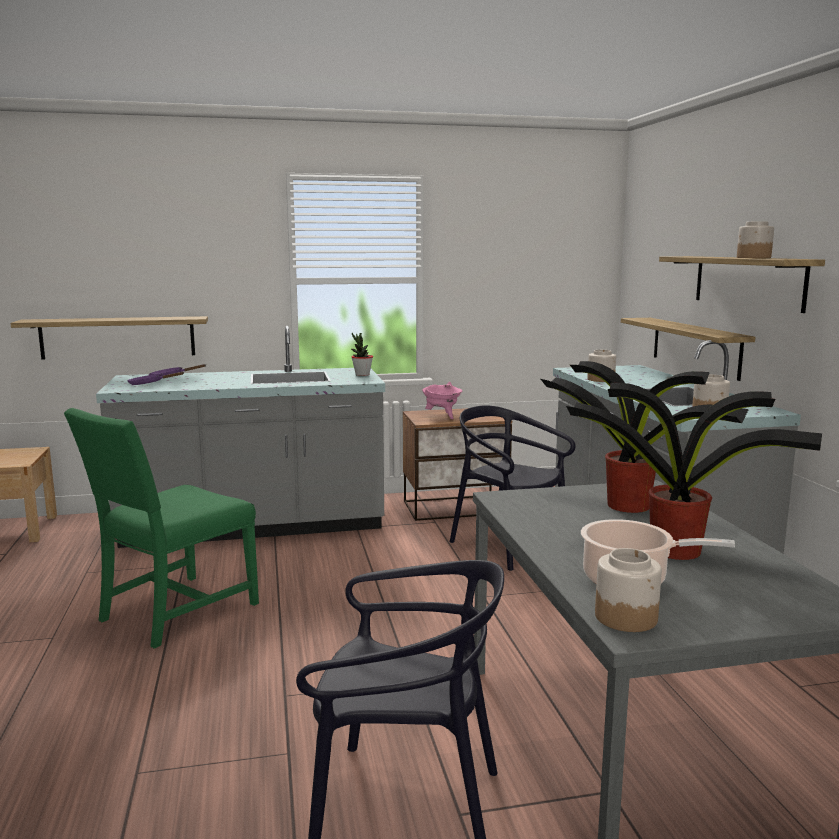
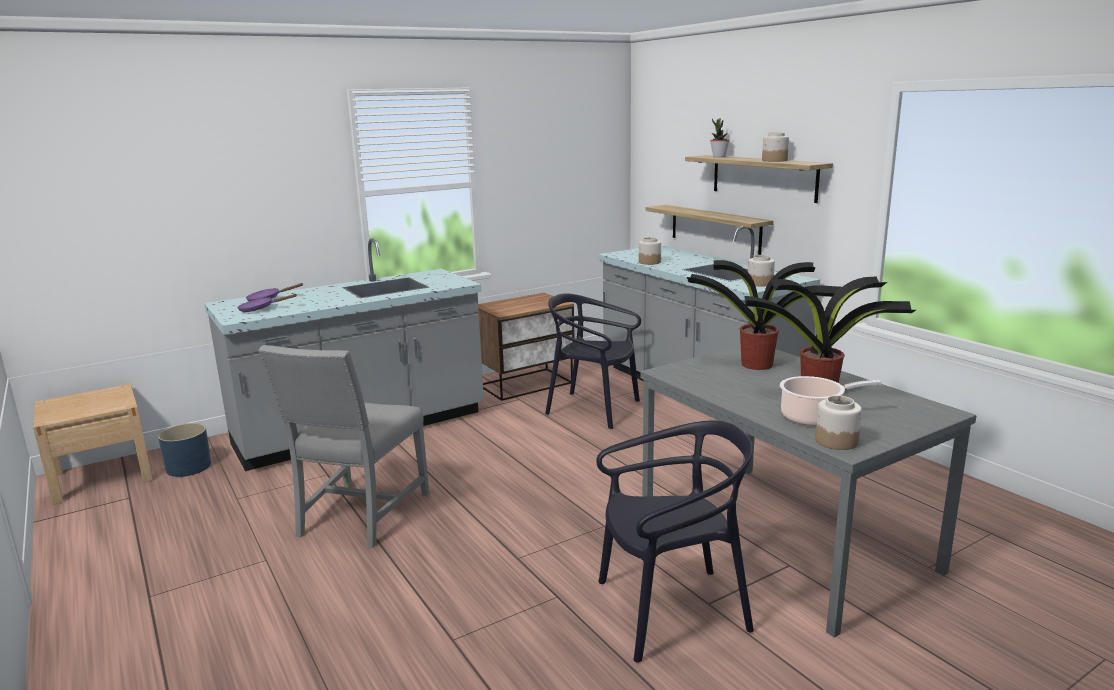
camera: 20 degrees left, 5 degrees up
shelf [11,316,208,360] -> none
green chair [64,408,259,649] -> grey chair [259,345,429,548]
potted plant [351,333,373,376] -> potted plant moved to [710,118,730,157]
pink cooking pot [422,382,462,419] -> none
none -> blue planter [158,423,211,477]

